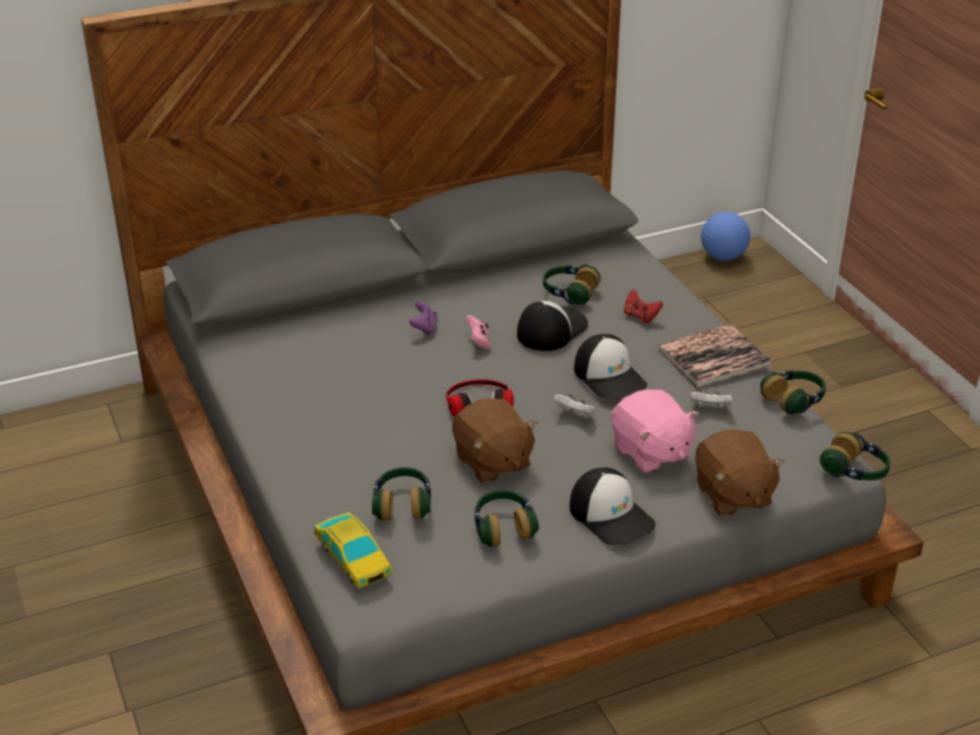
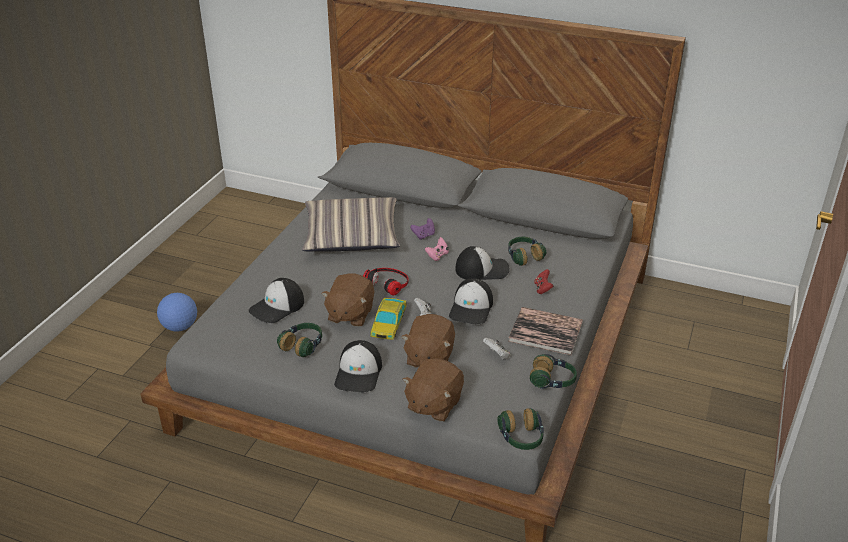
camera: 45 degrees right, 0 degrees up
toy car [314,512,393,588] -> toy car moved to [370,298,407,340]
headphones [372,467,431,521] -> cap [249,278,304,323]
pink plush toy [611,389,699,474] -> brown plush toy [401,314,455,368]
football [701,212,750,261] -> football moved to [157,293,197,332]
none -> pillow [302,197,400,252]

